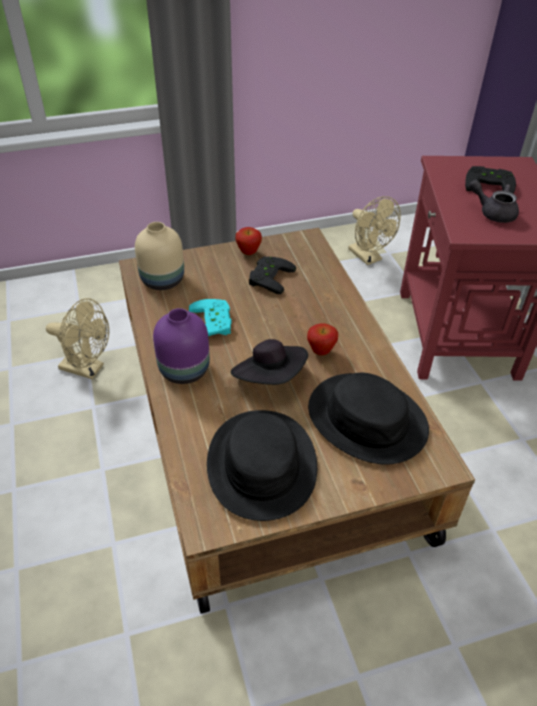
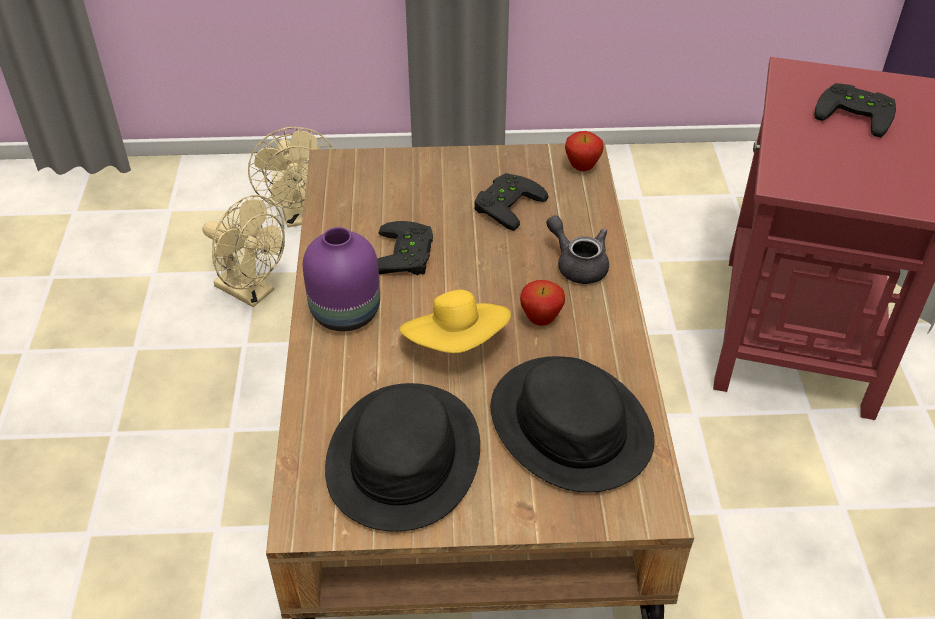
camera: 15 degrees right, 0 degrees up
beige vase [135,222,184,290] -> none
turquoise game controller [189,299,231,336] -> black game controller [377,221,433,275]
black hat [231,339,308,385] -> yellow hat [400,290,511,353]
apple [235,227,262,255] -> apple moved to [565,131,604,172]
beige fan [348,196,401,265] -> beige fan moved to [248,127,333,227]
grey teapot [469,180,519,223] -> grey teapot moved to [546,215,609,284]

